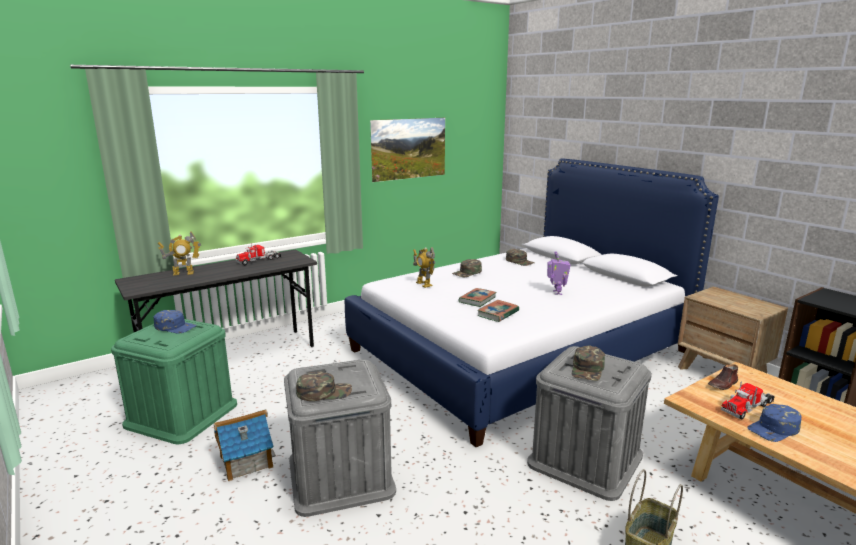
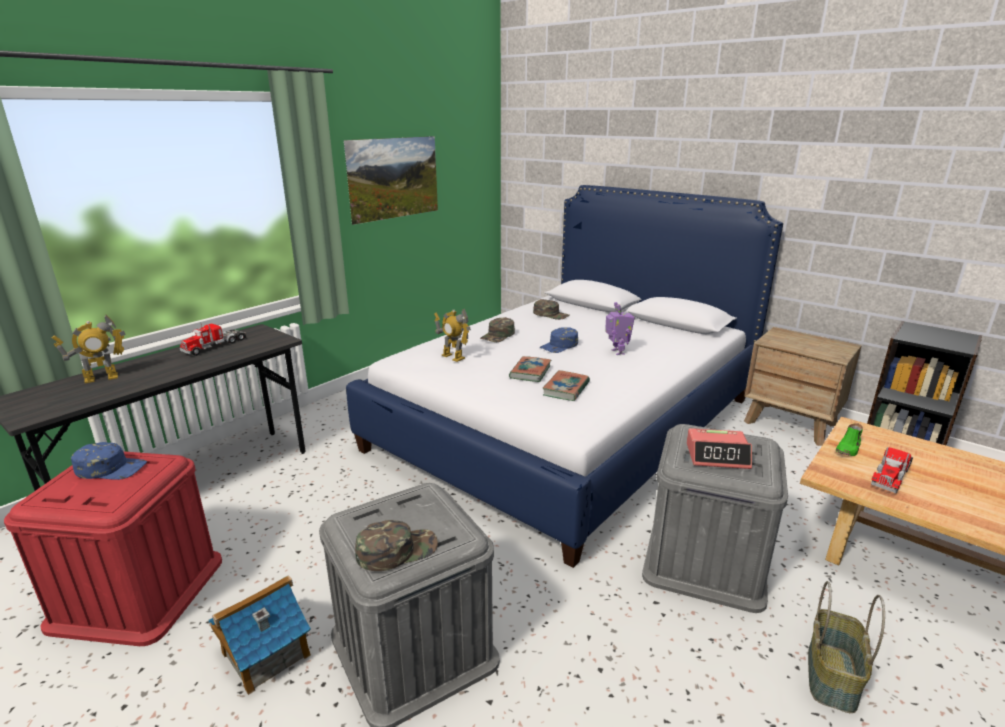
camera: 15 degrees left, 5 degrees up
green storage box [111,319,237,444] -> red storage box [4,451,222,646]
green cap [572,346,605,381] -> alarm clock [687,428,752,469]
brown shoe [708,365,738,390] -> green shoe [836,424,863,456]
blue cap [747,404,802,442] -> blue cap moved to [540,327,578,353]

